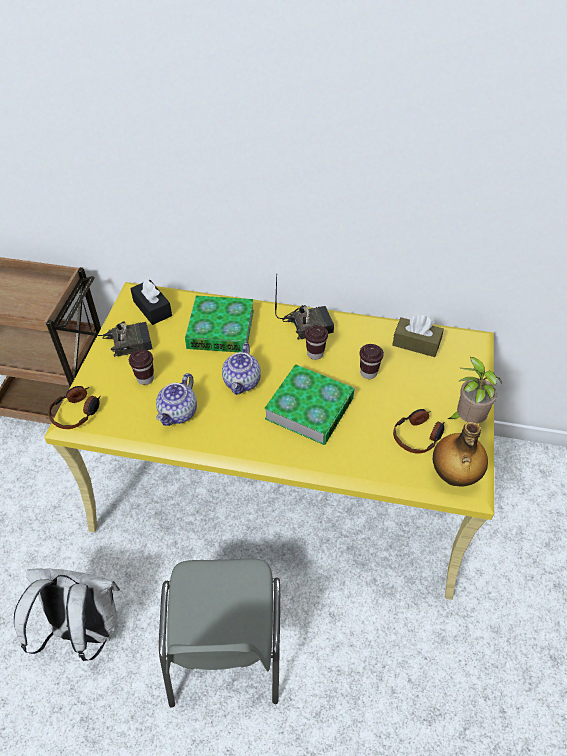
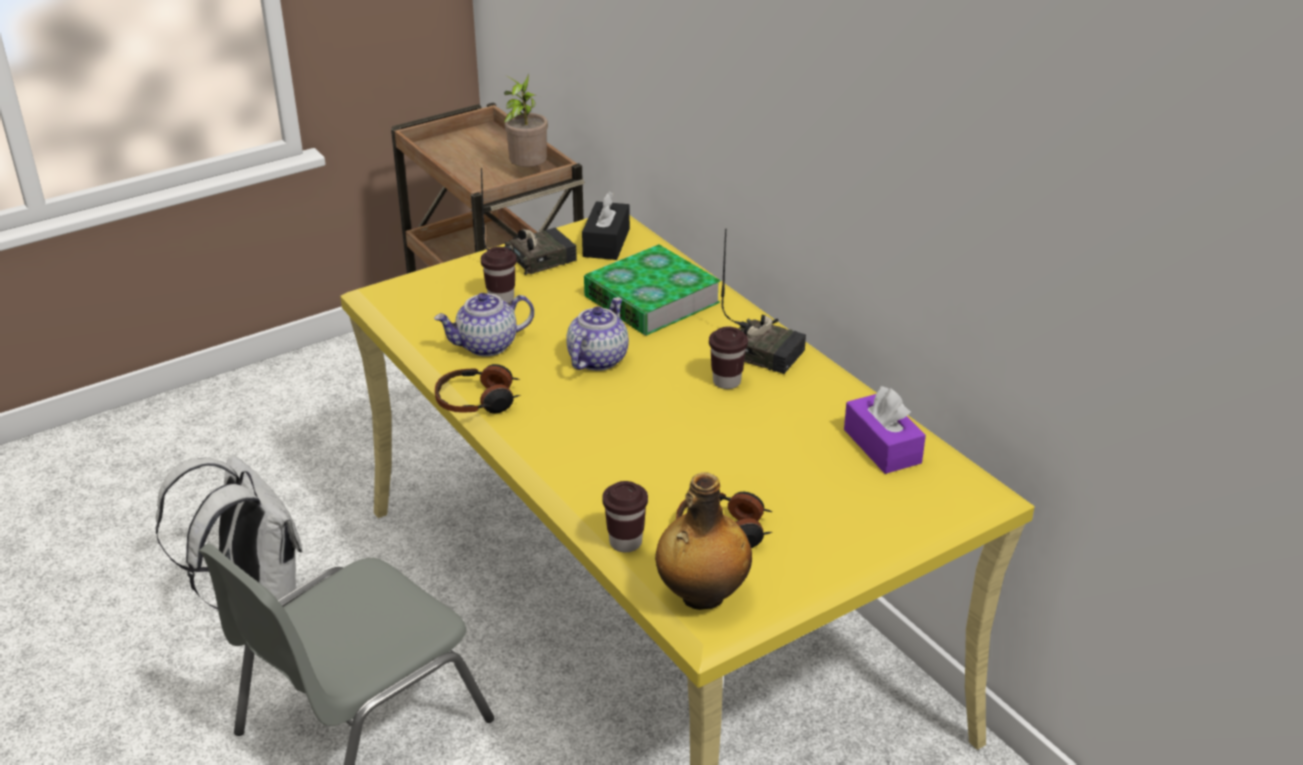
camera: 45 degrees right, 15 degrees down
headphones [48,386,101,429] -> headphones moved to [435,364,521,414]
radio [80,291,152,357] -> radio turned 60 degrees counterclockwise [481,168,577,275]
teapot [222,343,261,395] -> teapot turned 150 degrees clockwise [566,297,629,371]
book [264,364,355,445] -> none
brown cup [360,344,384,379] -> brown cup moved to [602,481,648,552]
brown tissue box [392,315,444,357] -> purple tissue box [844,386,926,474]
potted plant [448,357,502,424] -> potted plant moved to [504,73,548,167]

